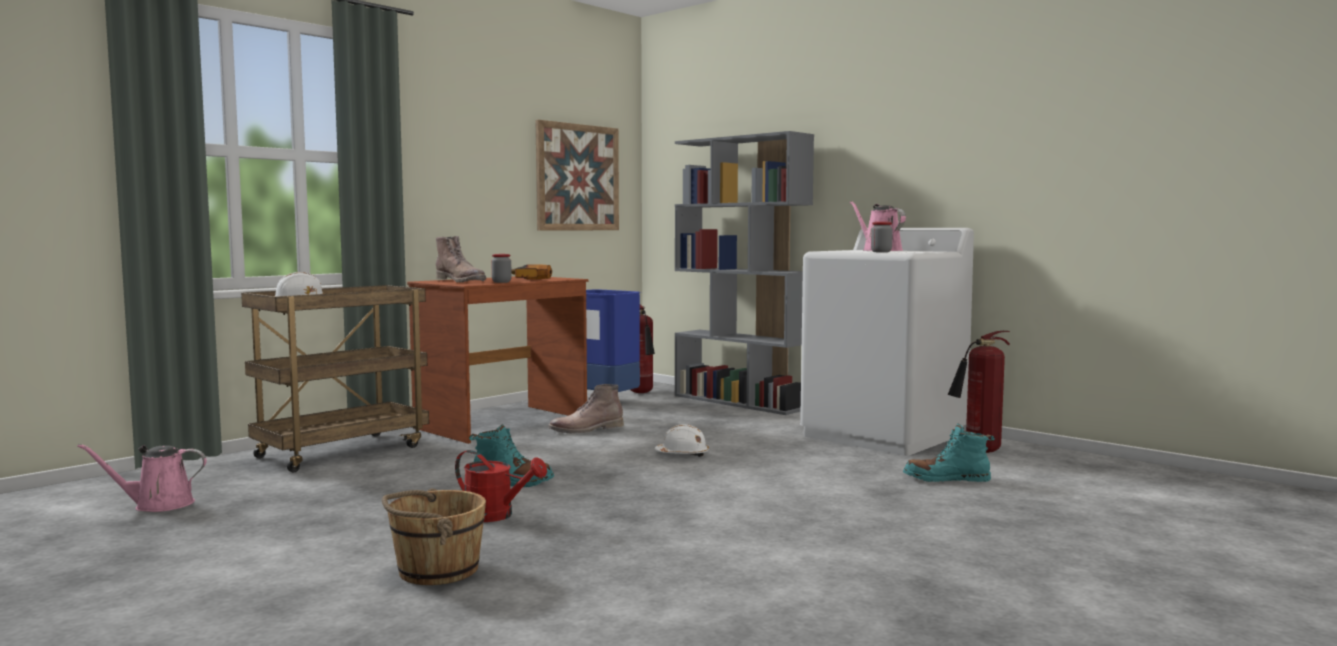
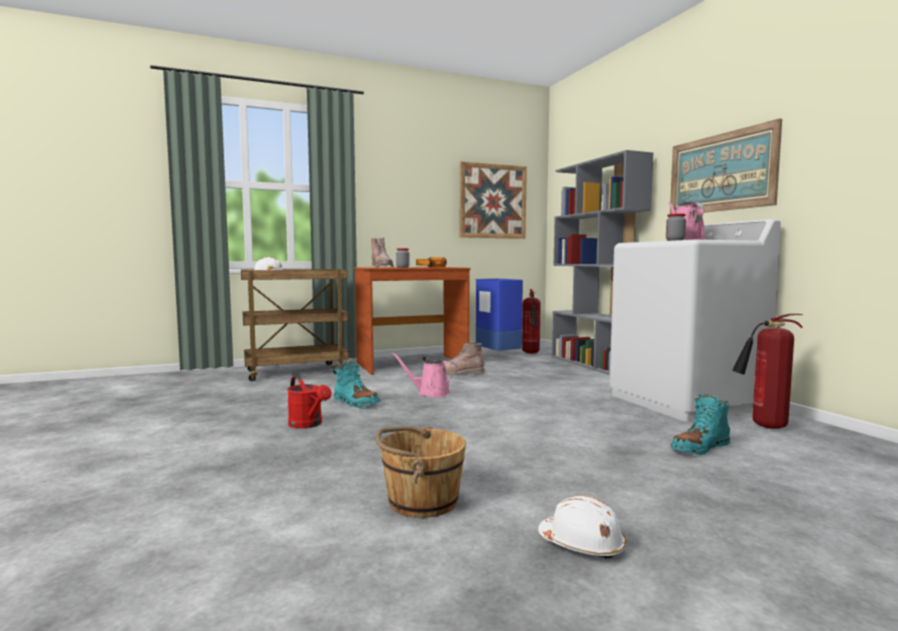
camera: 25 degrees right, 0 degrees up
pink watering can [77,444,207,512] -> pink watering can moved to [391,352,458,397]
brown bucket [382,488,486,585] -> brown bucket moved to [376,426,466,518]
white hard hat [655,424,709,457] -> white hard hat moved to [538,495,626,559]
turquoise boot [903,424,995,482] -> turquoise boot turned 60 degrees counterclockwise [671,394,730,455]
none -> picture [670,118,782,214]

